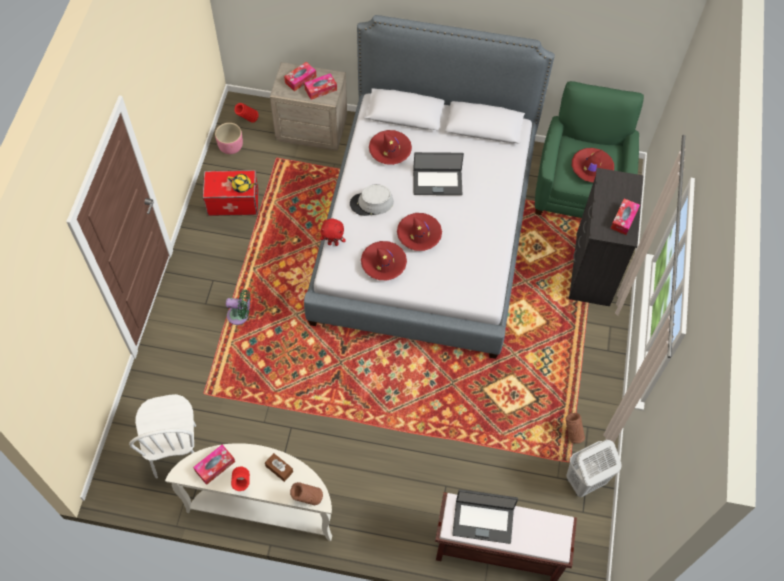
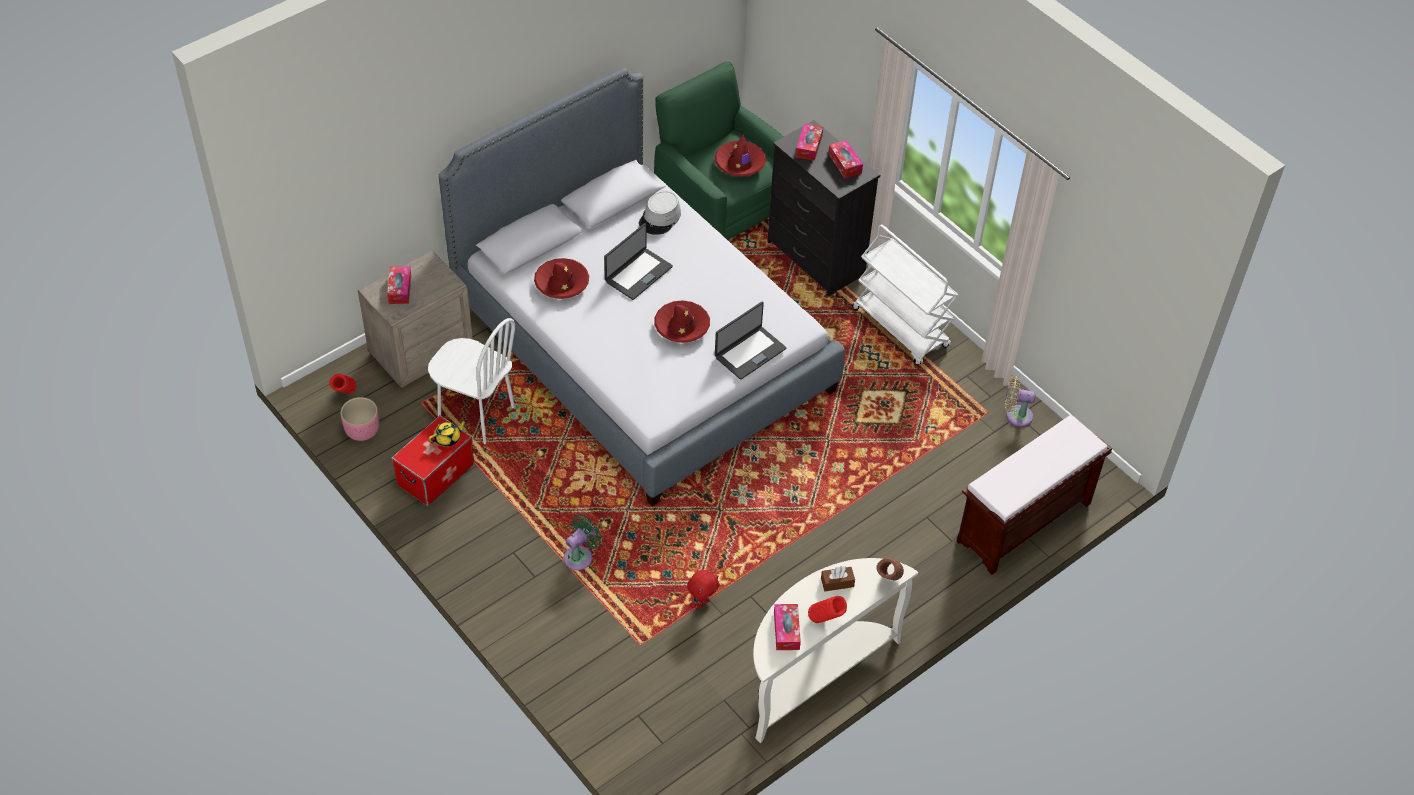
camera: 50 degrees left, 10 degrees down
white chair [129,394,196,478] -> white chair moved to [428,318,515,444]
tissue box [304,73,337,100] -> tissue box moved to [796,123,823,161]
red plush toy [320,219,346,246] -> red plush toy moved to [687,570,720,608]
grey hat [350,184,394,216] -> grey hat moved to [639,191,681,235]
red hat [361,241,407,280] -> none
laptop [452,489,518,544] -> laptop moved to [715,302,786,380]
brown vase [566,413,585,444] -> none
white laundry basket [566,440,622,497] -> beige fan [1004,376,1036,427]
none -> white cart [852,225,958,365]

